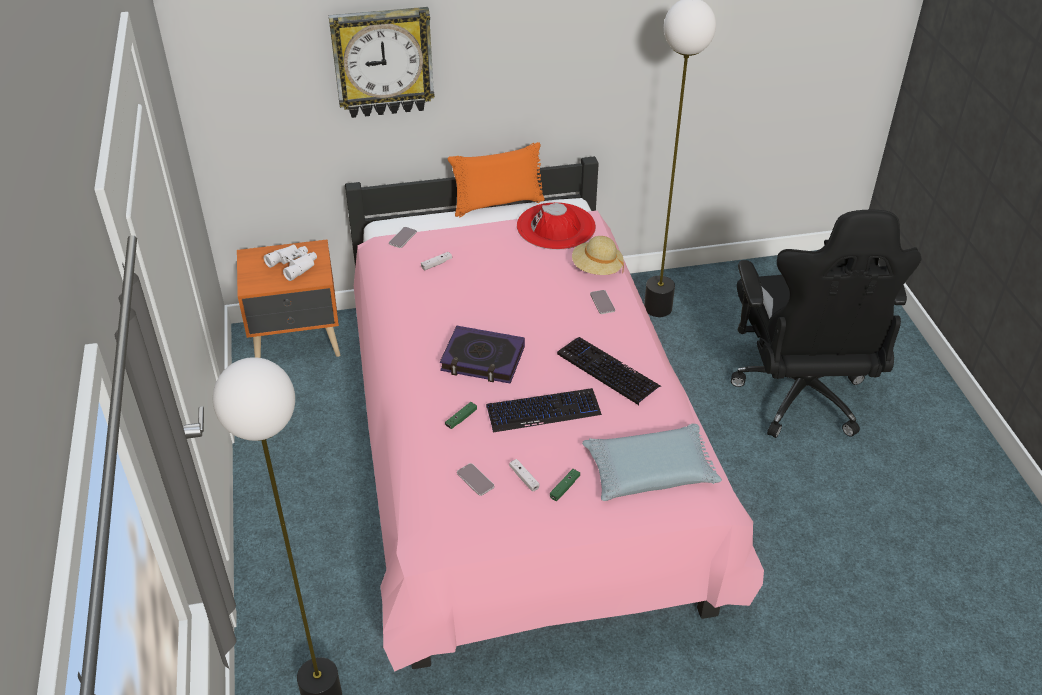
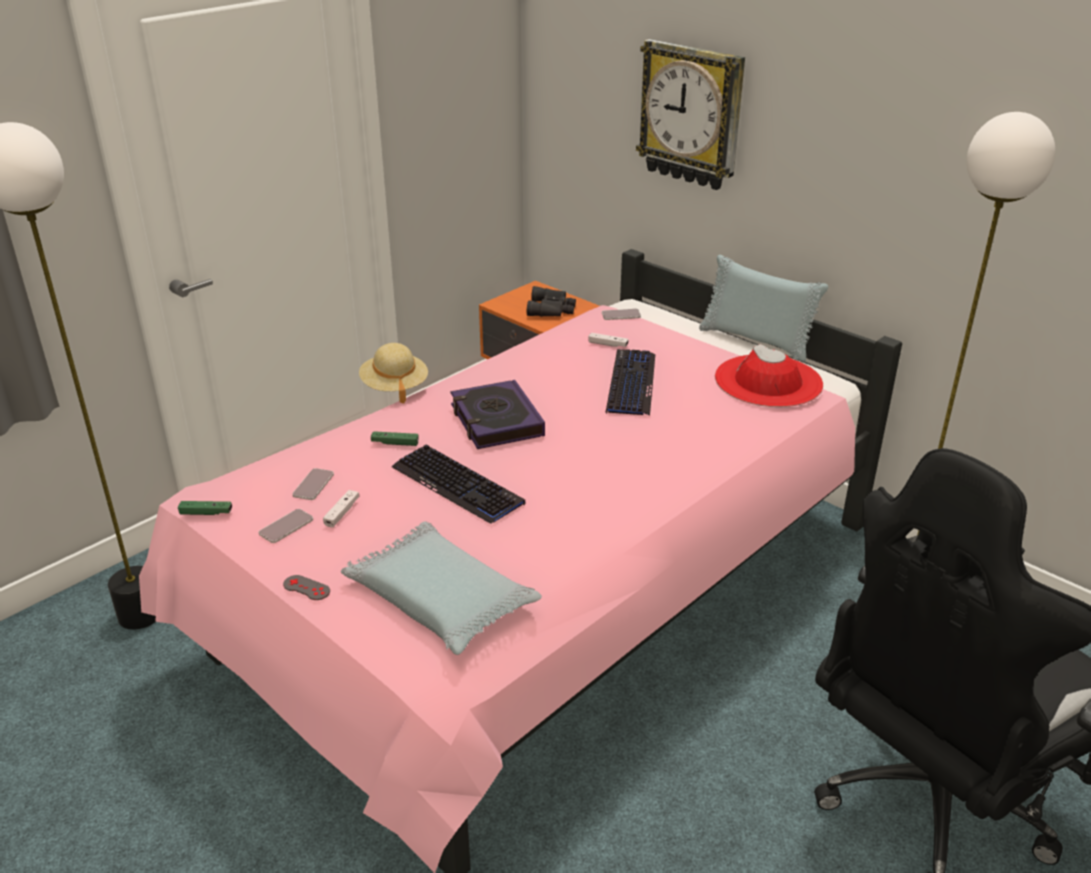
camera: 55 degrees right, 10 degrees down
white binoculars [264,244,317,281] -> black binoculars [527,286,576,317]
orange pillow [448,142,545,218] -> blue pillow [699,255,828,362]
green game controller [550,469,580,501] -> green game controller moved to [178,501,232,515]
keyboard [557,337,661,405] -> keyboard moved to [606,349,655,415]
beige hat [572,236,624,275] -> beige hat moved to [359,343,428,403]
phone [590,290,615,314] -> phone moved to [259,509,313,543]
none -> grey game controller [283,575,330,600]

